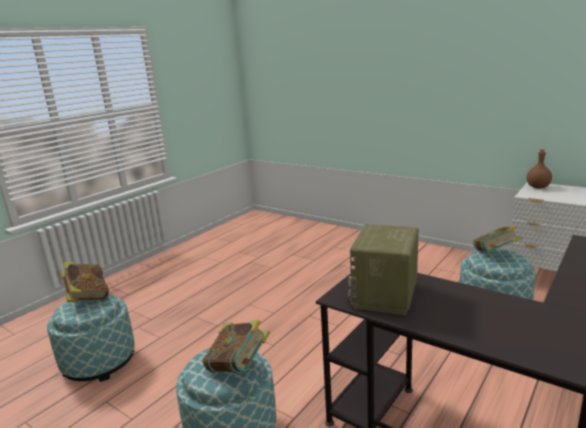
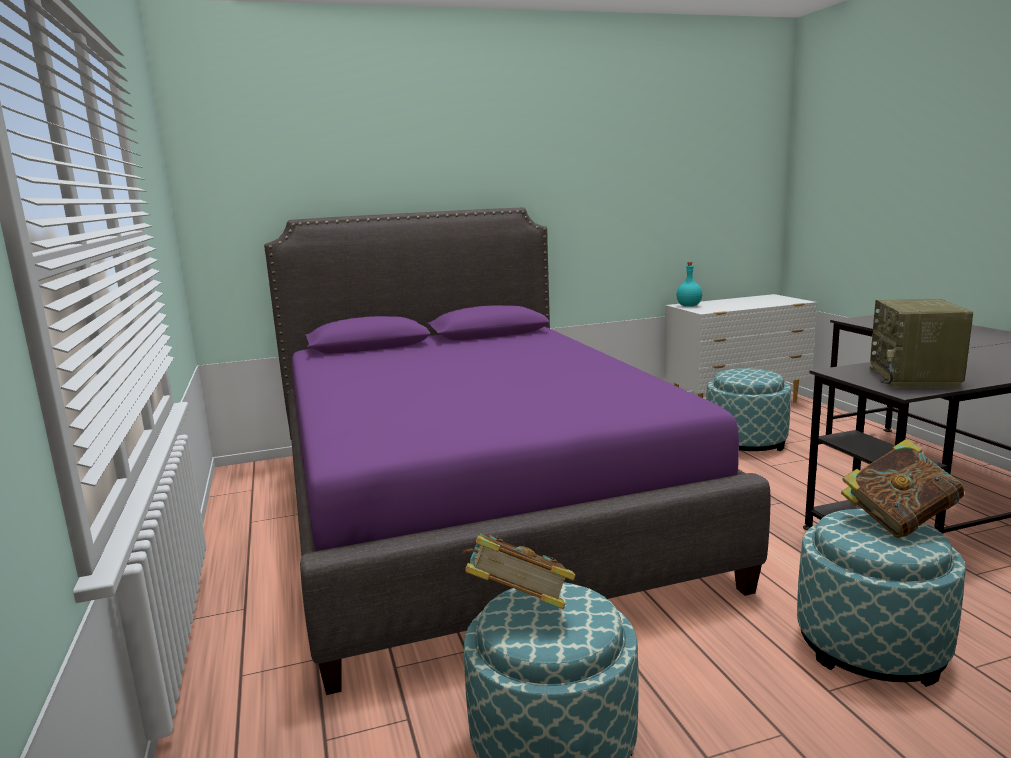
camera: 55 degrees left, 5 degrees down
radio [348,224,419,315] -> radio turned 45 degrees clockwise [870,299,973,388]
book [473,226,522,252] -> none
brown bottle [527,149,552,188] -> turquoise bottle [676,262,702,307]
none -> purple bed [264,207,771,695]

